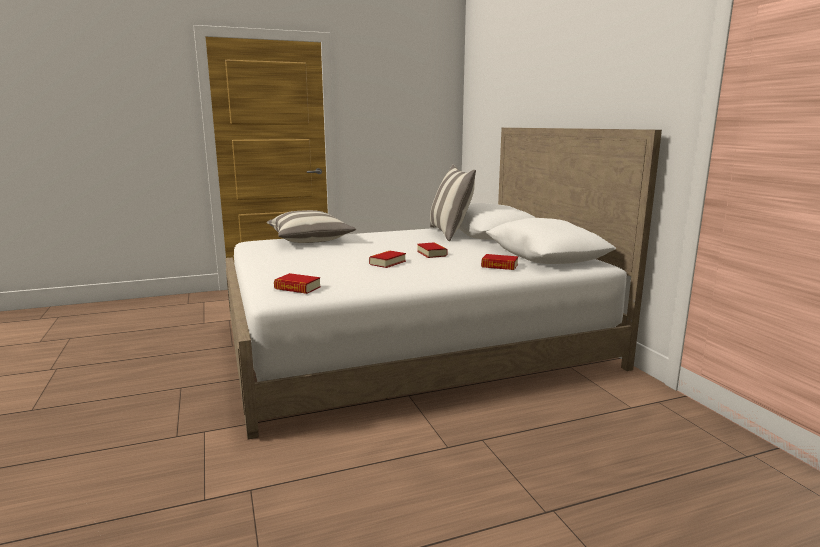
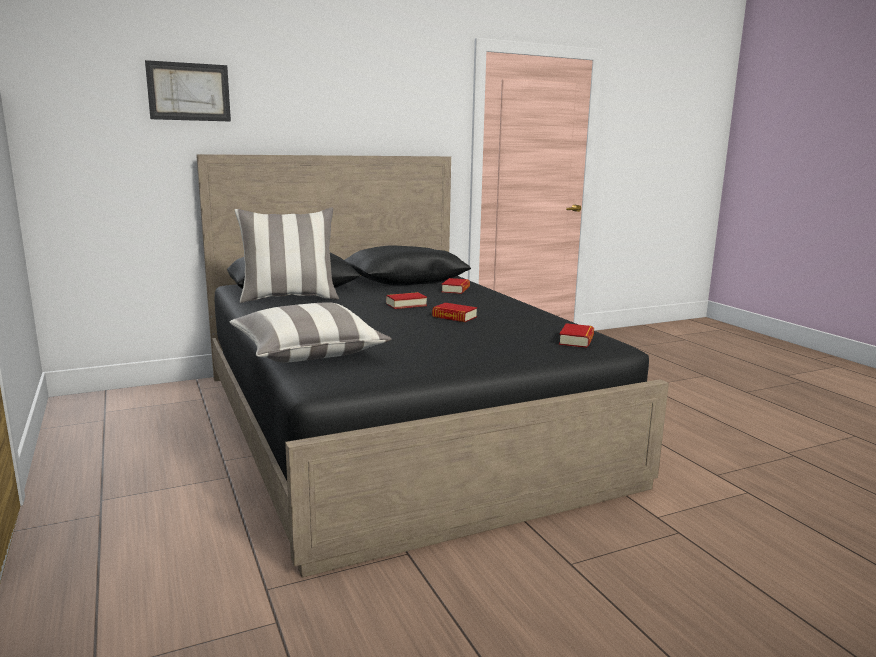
camera: 95 degrees left, 0 degrees up
white bed [225,128,662,439] -> black bed [196,154,669,578]
none -> picture [145,60,231,122]

